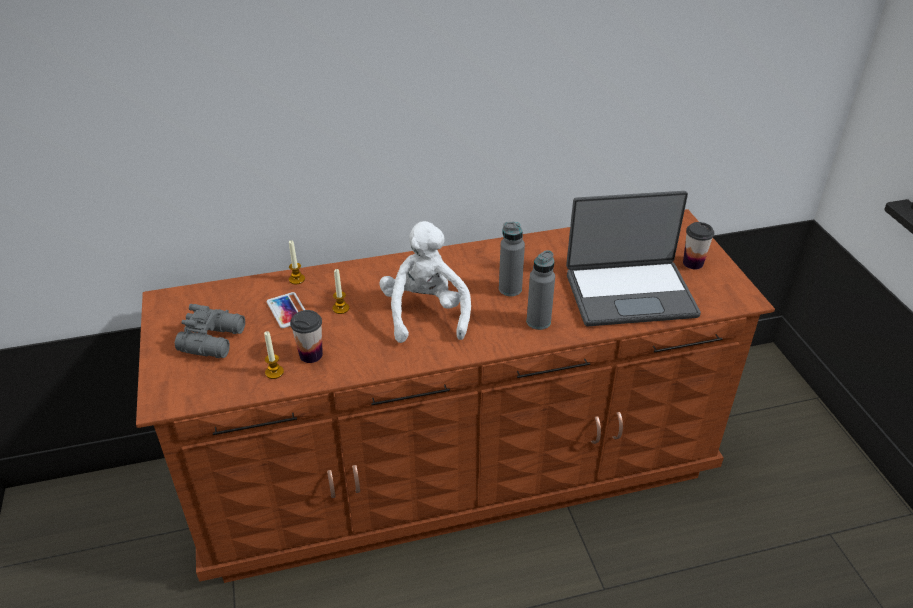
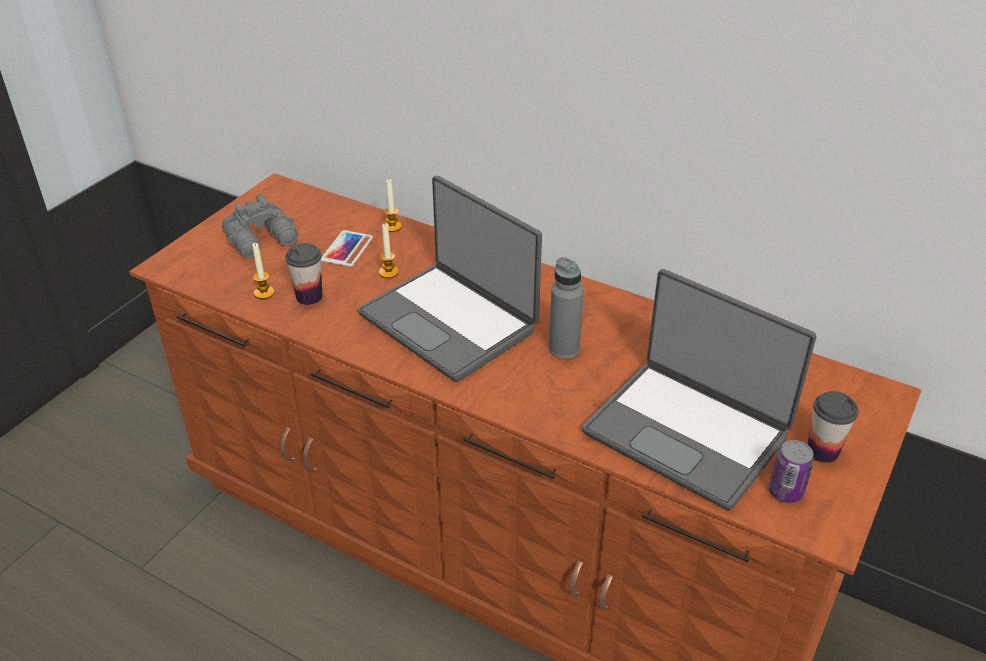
camera: 45 degrees right, 0 degrees up
white plush toy [379,221,471,343] -> laptop [358,175,542,382]
grey bottle [527,250,555,330] -> none
none -> can [769,440,814,503]

